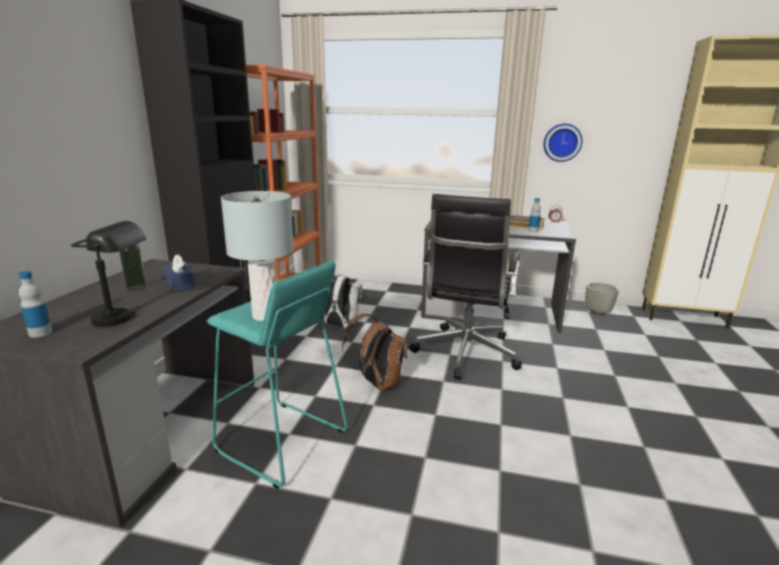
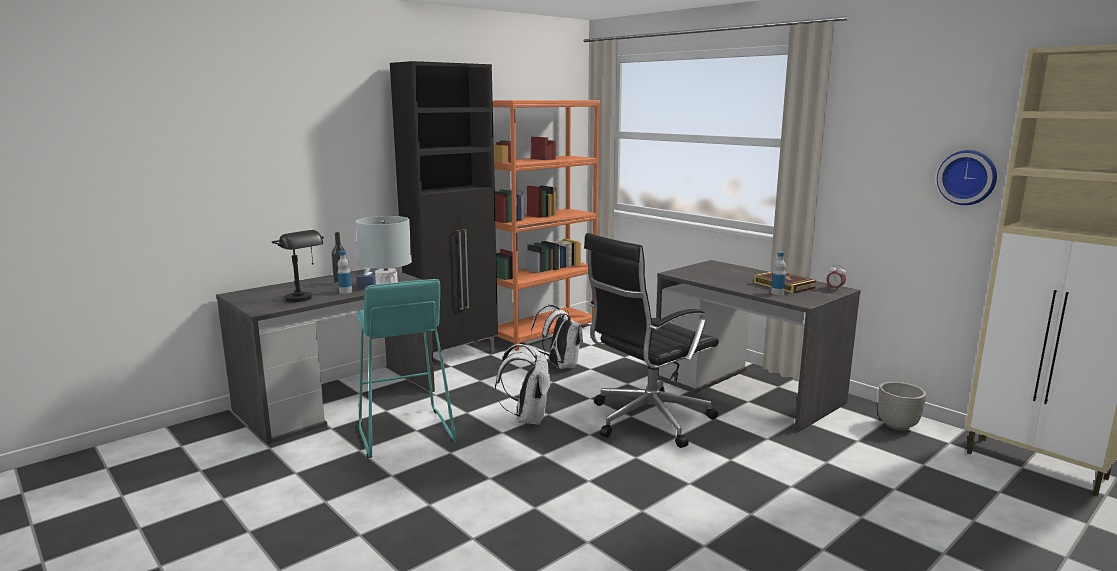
camera: 35 degrees right, 5 degrees down
bottle [19,271,52,338] -> bottle moved to [337,251,352,294]
brown backpack [342,314,408,391] -> white backpack [495,344,552,425]
wall clock [544,124,582,162] -> wall clock moved to [937,150,997,205]

